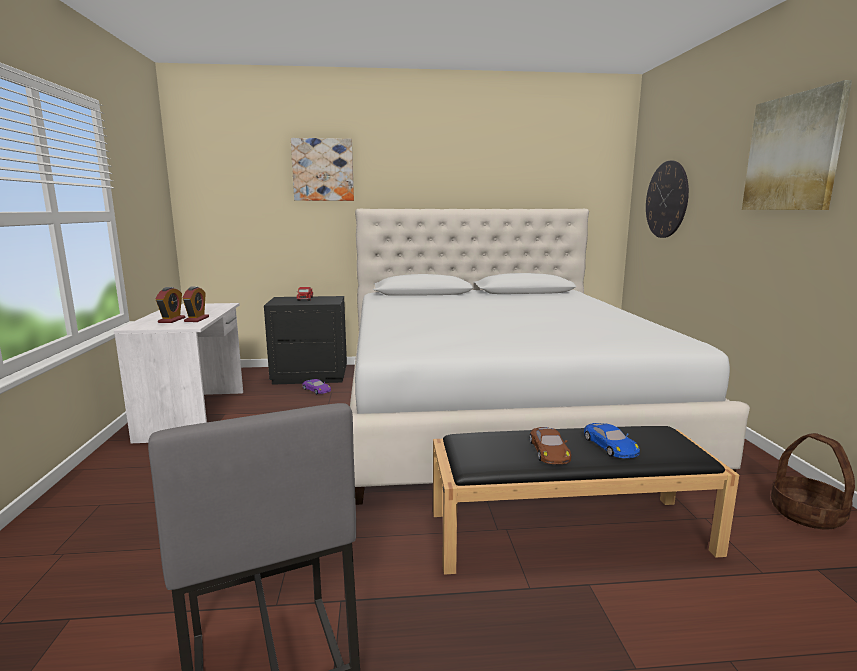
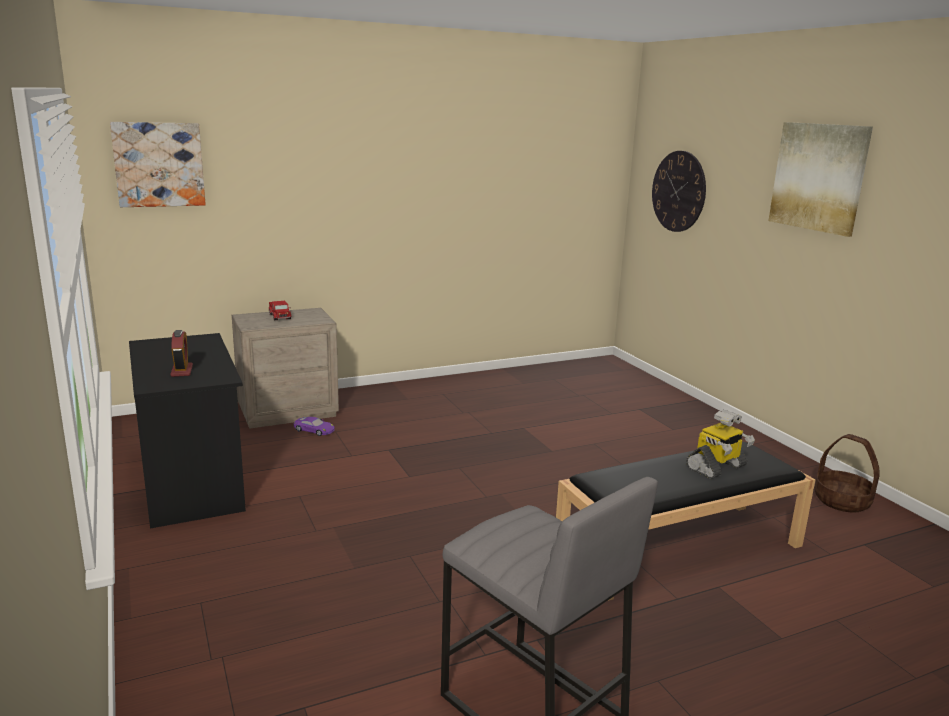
camera: 20 degrees left, 5 degrees up
white desk [114,303,243,443] -> black desk [129,333,246,529]
alarm clock [183,286,209,322] -> none
black nightstand [264,296,347,385] -> beige nightstand [232,308,339,429]
picture [291,138,354,201] -> picture moved to [110,122,206,207]
white bed [350,209,750,505] -> none
brown toy car [530,427,571,464] -> none
blue toy car [584,423,640,458] -> toy robot [686,410,755,479]

